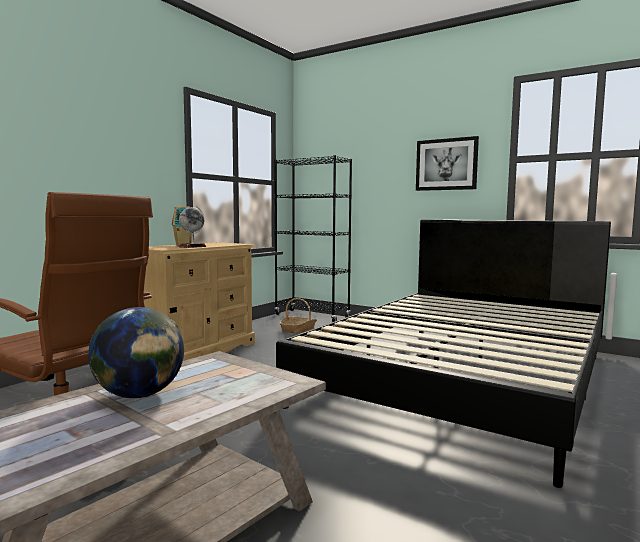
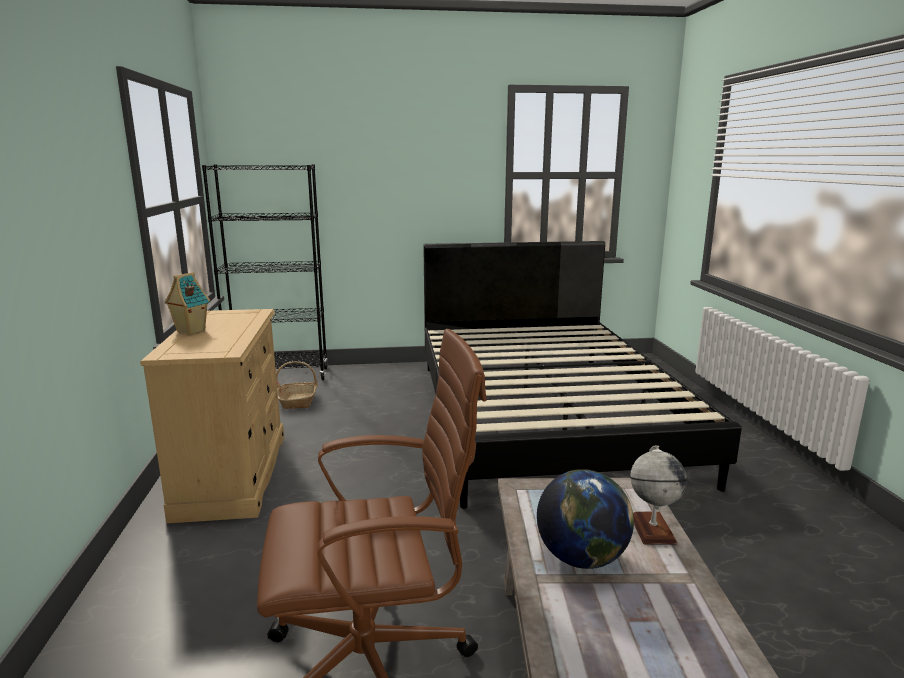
camera: 40 degrees left, 10 degrees up
globe [179,206,207,248] -> globe moved to [630,446,687,545]
picture [416,136,479,191] -> none

